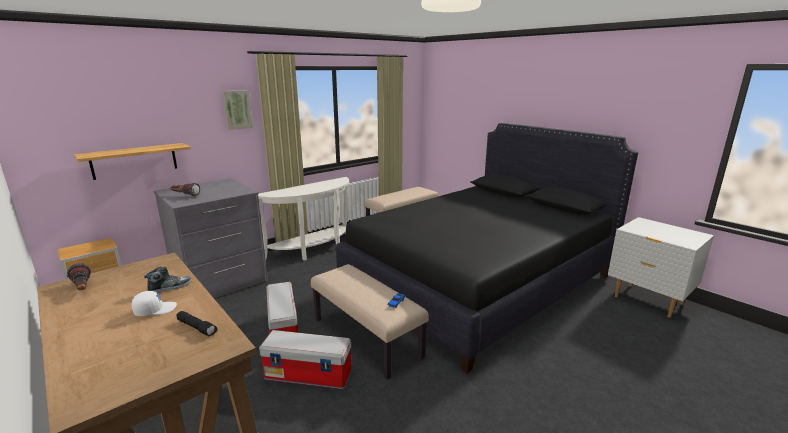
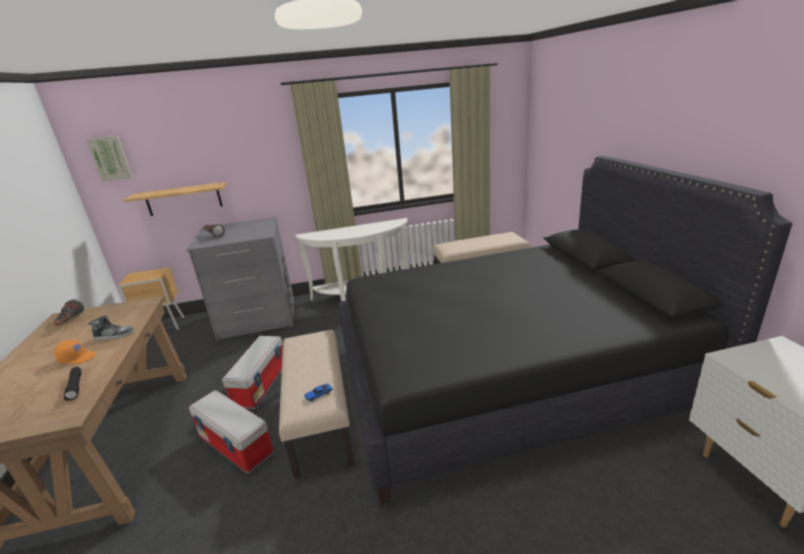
camera: 30 degrees right, 5 degrees up
white cap [132,291,177,316] -> orange cap [54,340,96,364]
picture [222,90,253,130] -> picture moved to [86,136,132,182]

